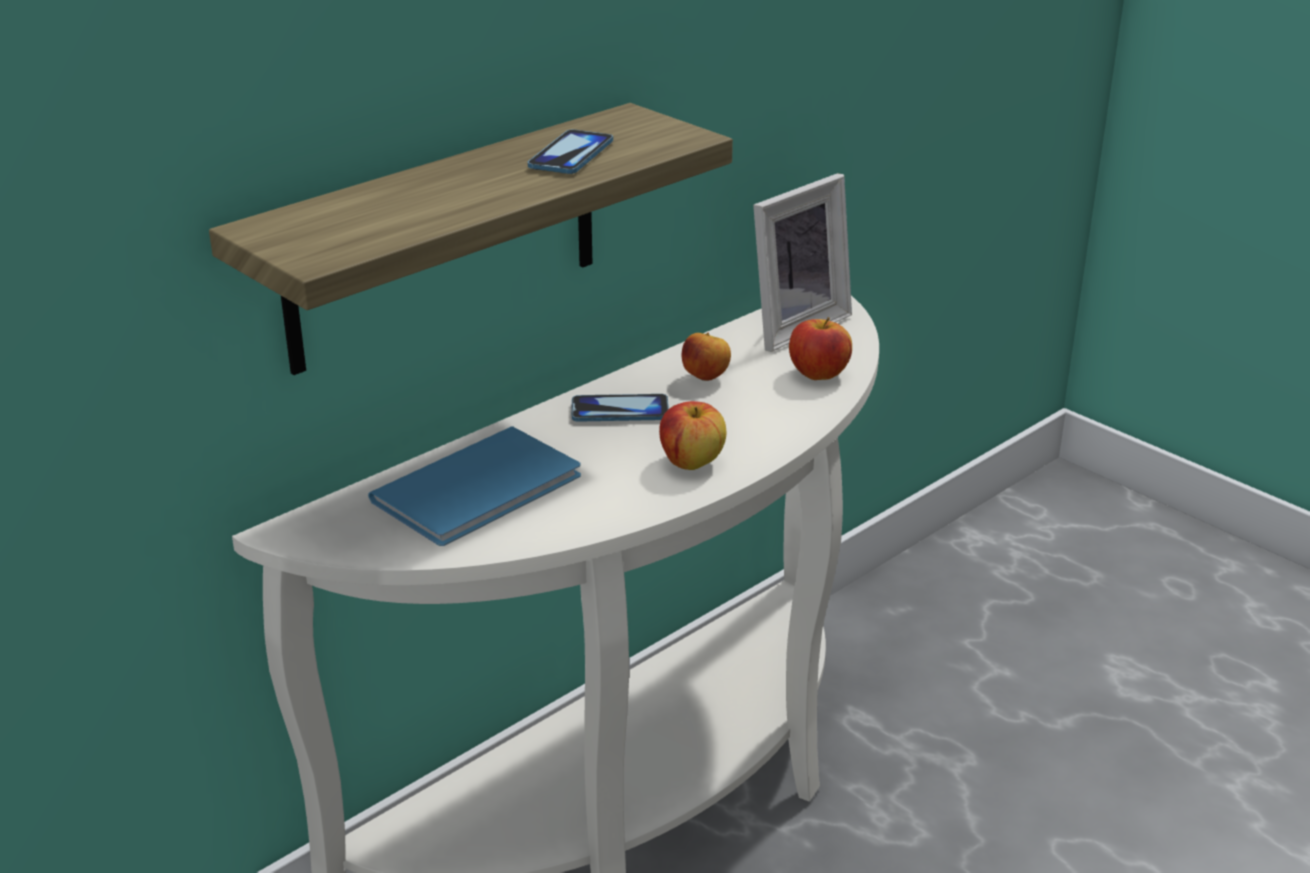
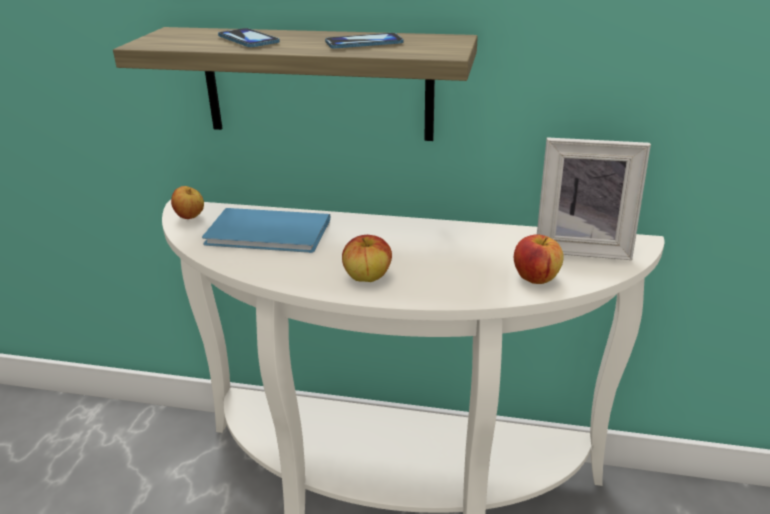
camera: 55 degrees right, 0 degrees up
phone [572,394,669,422] -> phone moved to [218,28,280,47]
apple [682,333,731,381] -> apple moved to [171,186,204,219]

